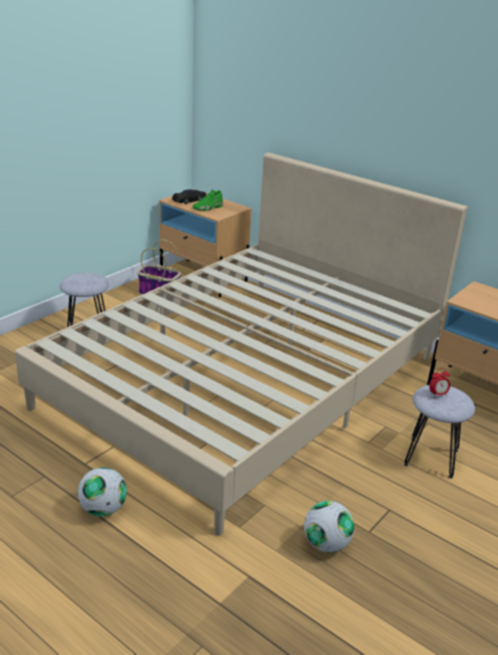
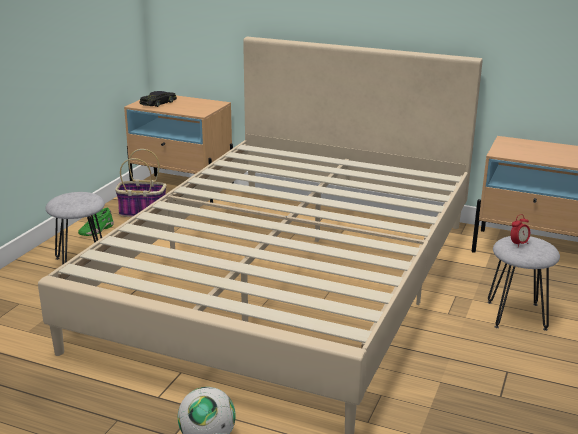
camera: 15 degrees left, 5 degrees down
green shoe [193,189,223,211] -> green shoe moved to [78,208,114,236]
football [304,501,354,552] -> none

